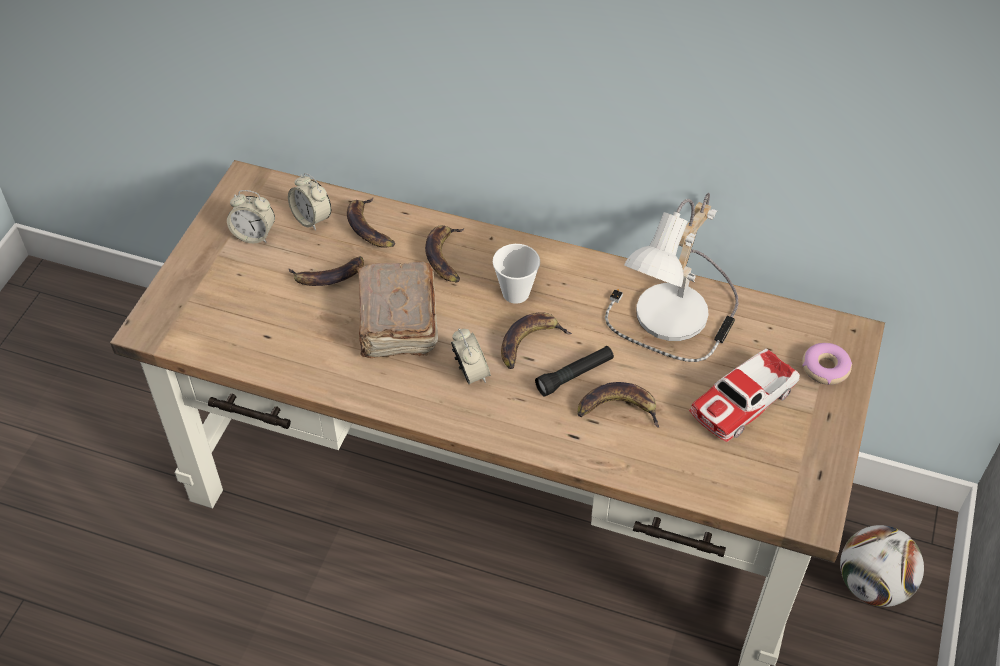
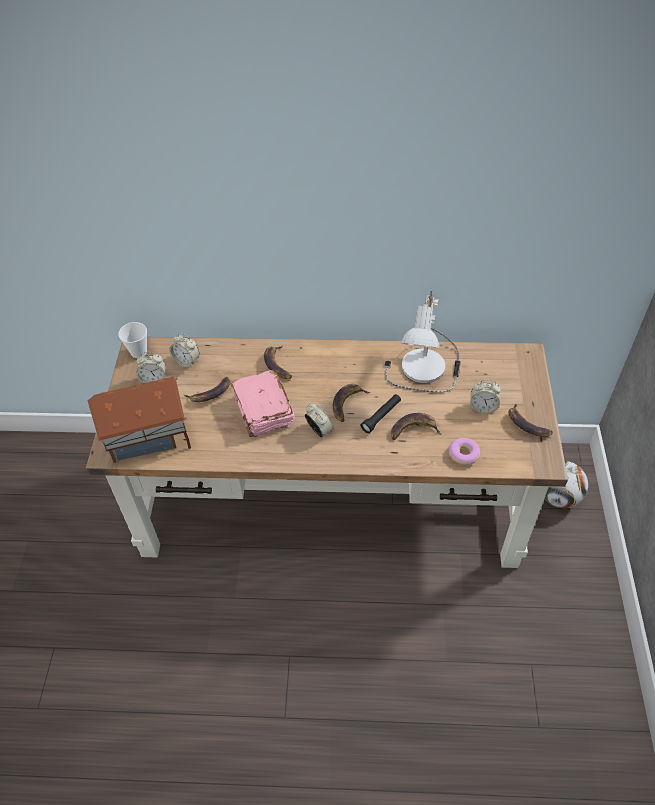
camera: 15 degrees left, 0 degrees up
banana [347,198,395,248] -> banana moved to [508,404,553,437]
brown book [356,262,438,358] -> pink book [230,370,294,437]
cup [493,244,540,304] -> cup moved to [118,322,147,358]
toy car [689,348,800,442] -> alarm clock [470,380,501,414]
donut [802,343,852,385] -> donut moved to [449,438,480,465]
none -> toy house [88,377,191,463]

